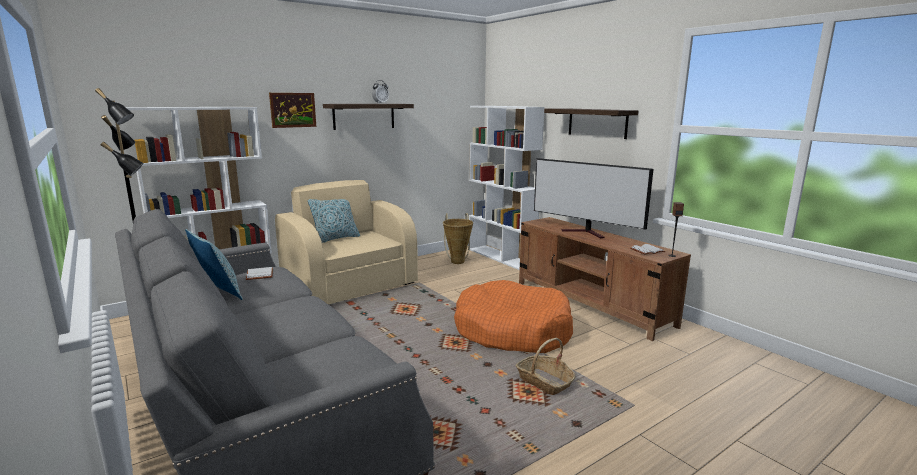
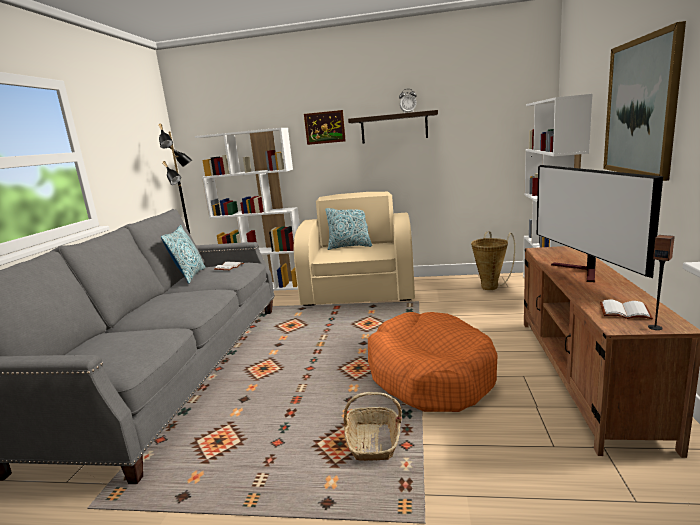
camera: 45 degrees right, 0 degrees up
shelf [544,108,638,139] -> picture [603,21,686,181]

